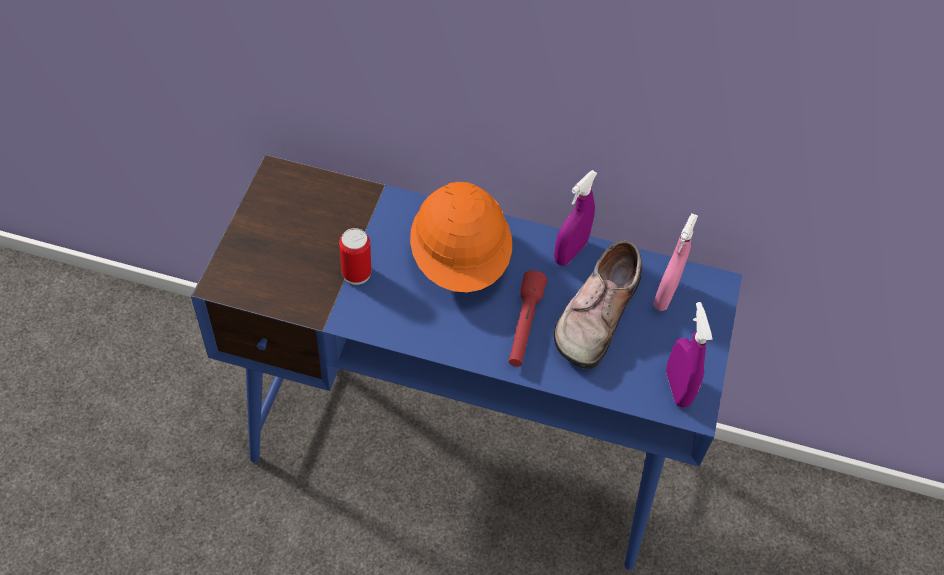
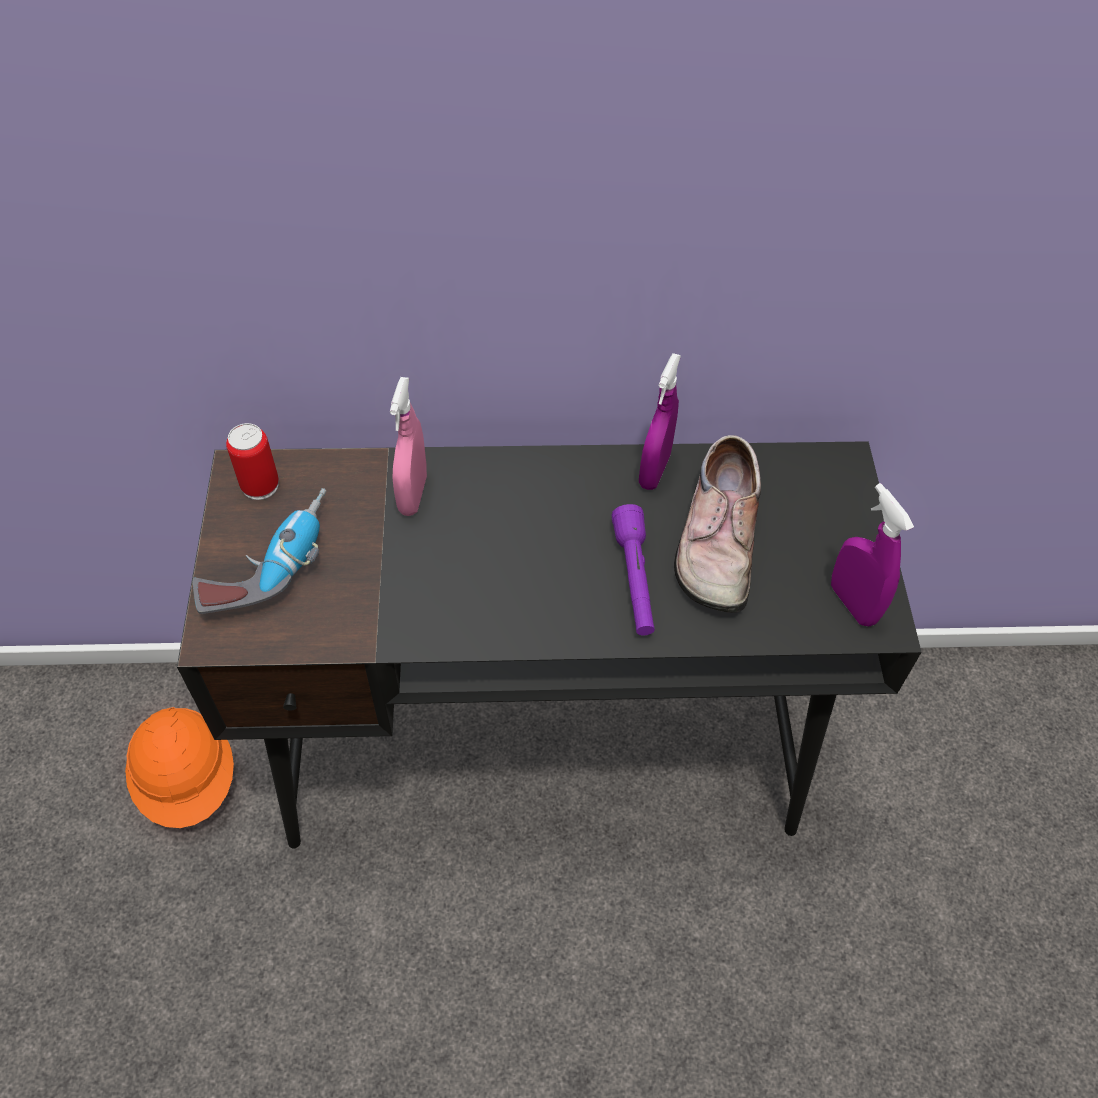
camera: 15 degrees left, 0 degrees up
blue desk [191,154,742,570] -> black desk [177,441,922,849]
can [339,228,371,285] -> can moved to [226,423,279,500]
orange hard hat [410,182,512,293] -> orange hard hat moved to [125,707,234,828]
red flashlight [509,270,547,367] -> purple flashlight [611,504,655,635]
pink spray bottle [653,213,698,311] -> pink spray bottle moved to [390,377,427,516]
none -> power drill [193,488,327,614]

